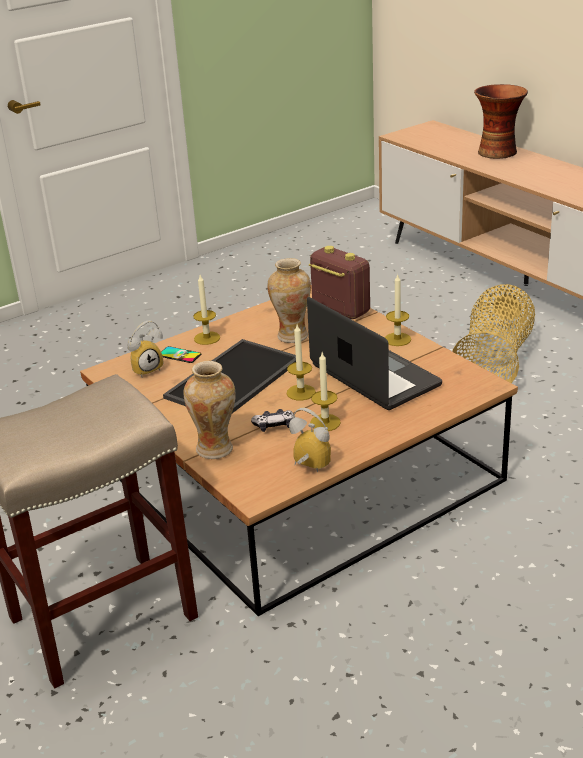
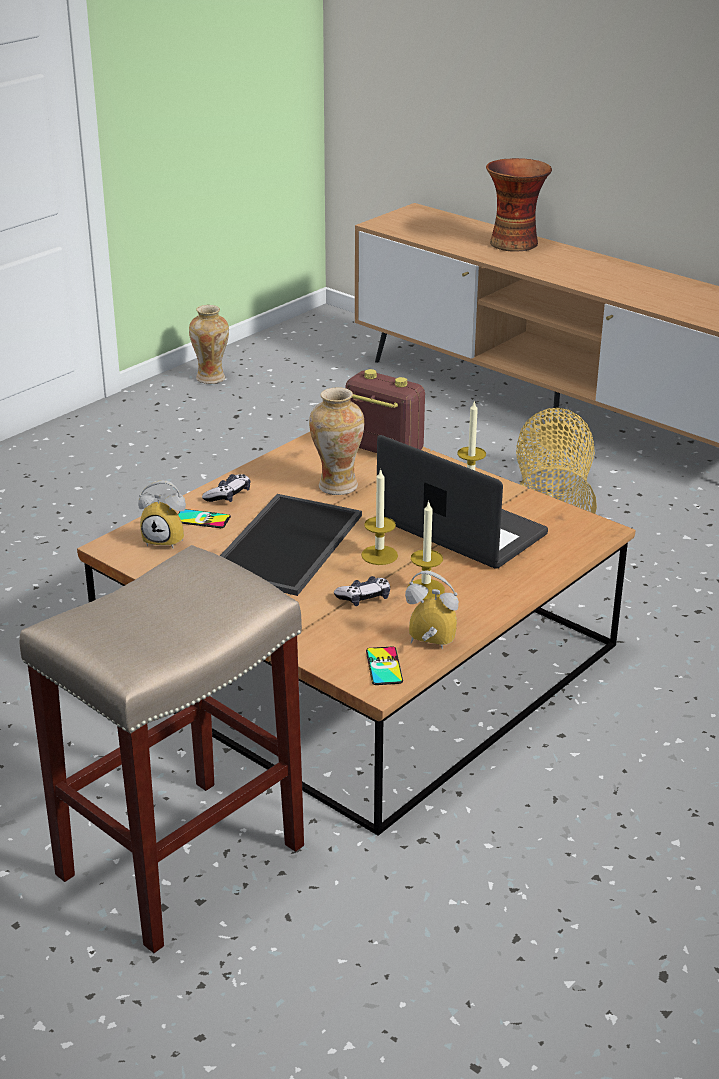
camera: 15 degrees left, 0 degrees up
alarm clock [127,320,164,378] -> alarm clock turned 60 degrees clockwise [138,480,186,548]
vase [184,361,236,459] -> vase moved to [189,305,229,384]
candle [193,275,220,345] -> game controller [202,474,250,502]
none -> phone [366,647,403,685]

